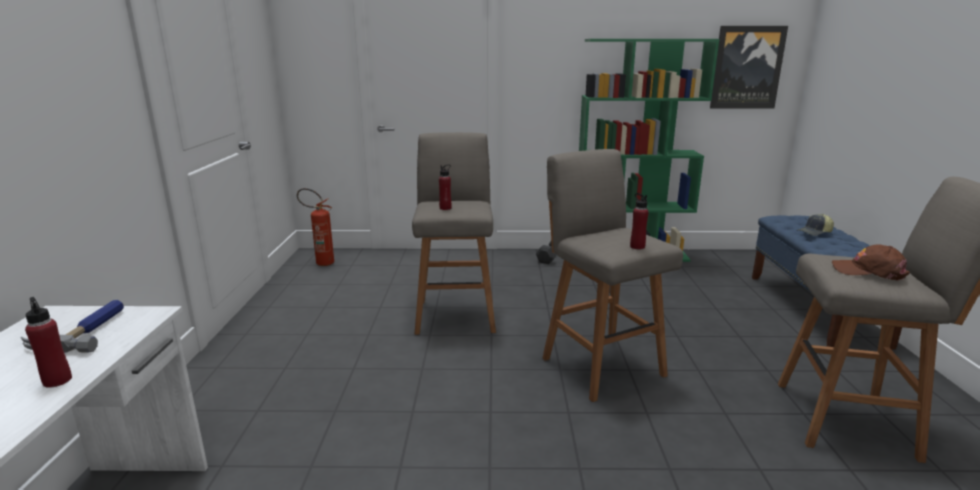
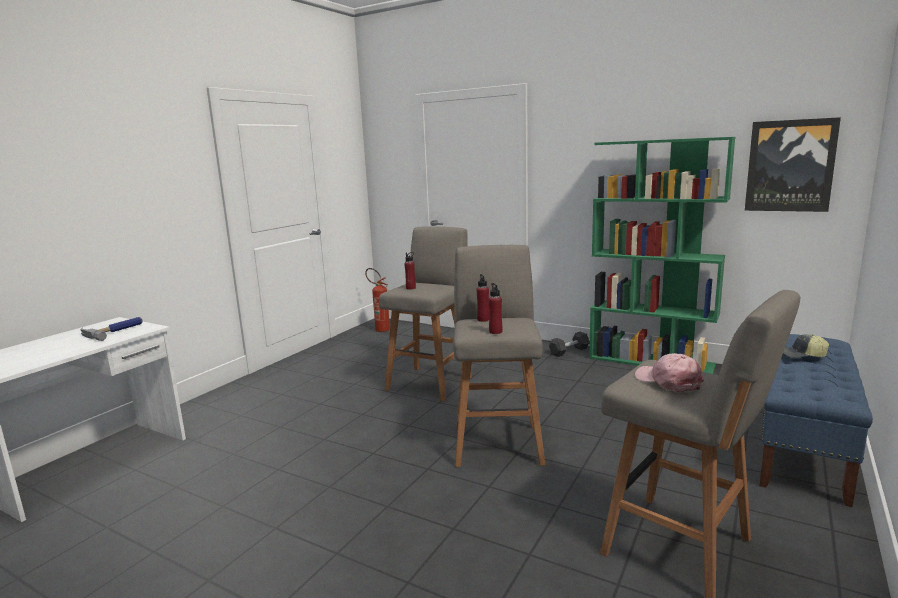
camera: 30 degrees right, 5 degrees down
red bottle [25,297,72,388] -> red bottle moved to [476,274,489,322]
brown cap [832,244,910,281] -> pink cap [635,353,704,392]

